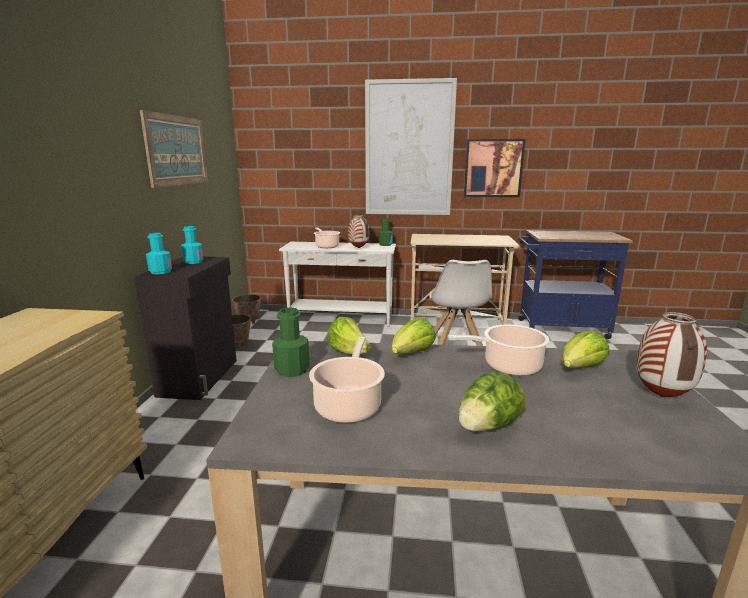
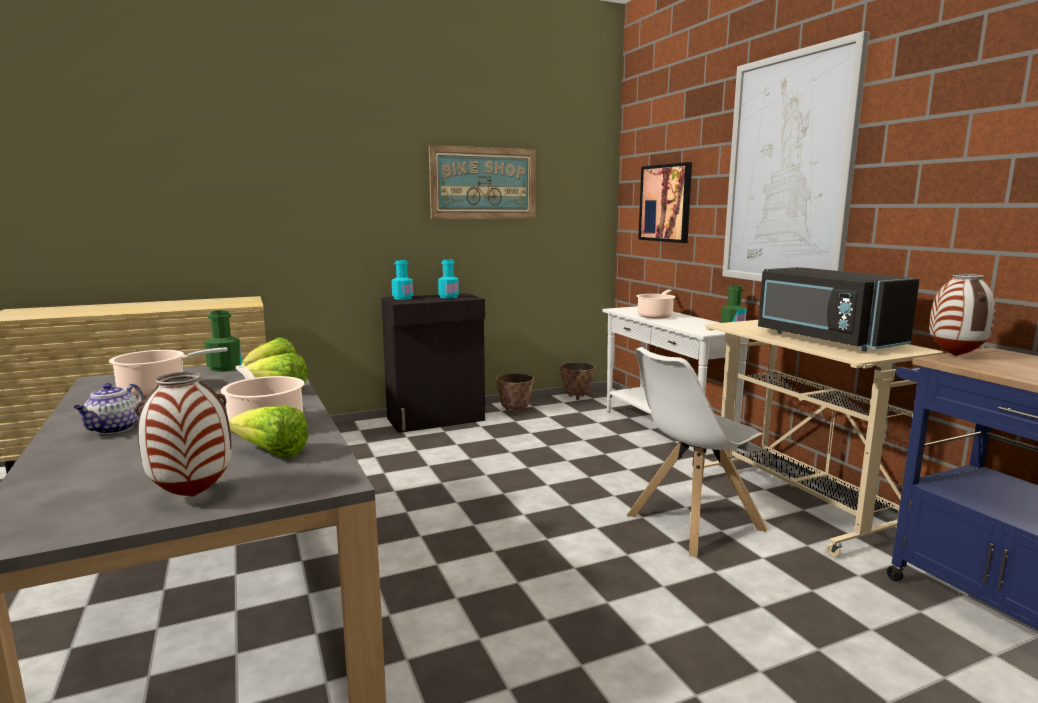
camera: 60 degrees right, 5 degrees down
vase [348,215,369,248] -> vase moved to [929,274,996,356]
lettuce [458,371,525,432] -> teapot [73,383,143,434]
picture [464,139,525,197] -> picture moved to [638,162,692,243]
none -> black microwave [758,267,920,351]

